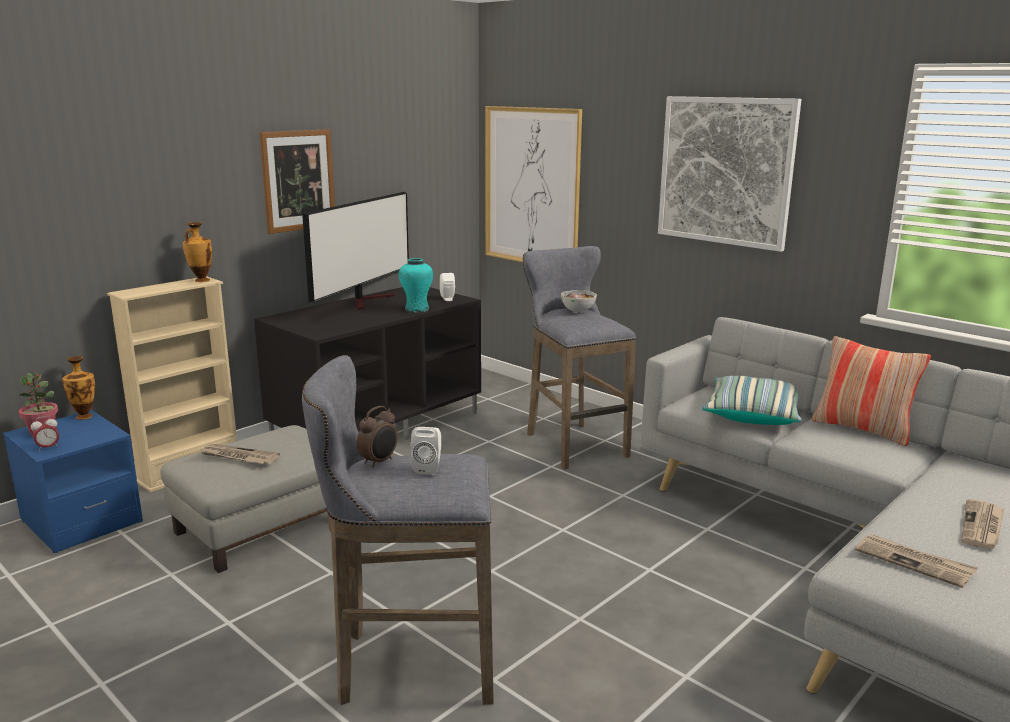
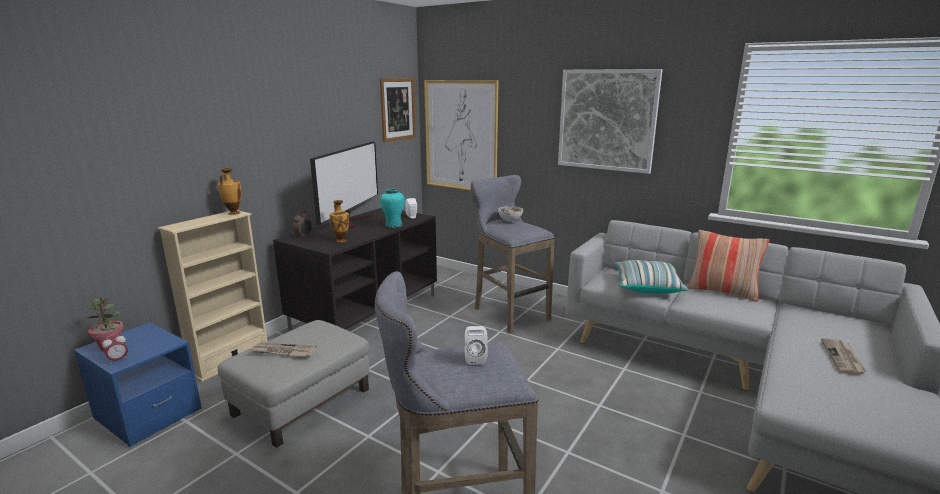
camera: 10 degrees left, 0 degrees up
vase [62,356,95,420] -> vase moved to [329,200,349,243]
picture [259,129,335,234] -> picture moved to [380,78,416,142]
alarm clock [357,406,398,468] -> alarm clock moved to [293,211,312,239]
newspaper [855,534,978,588] -> none

